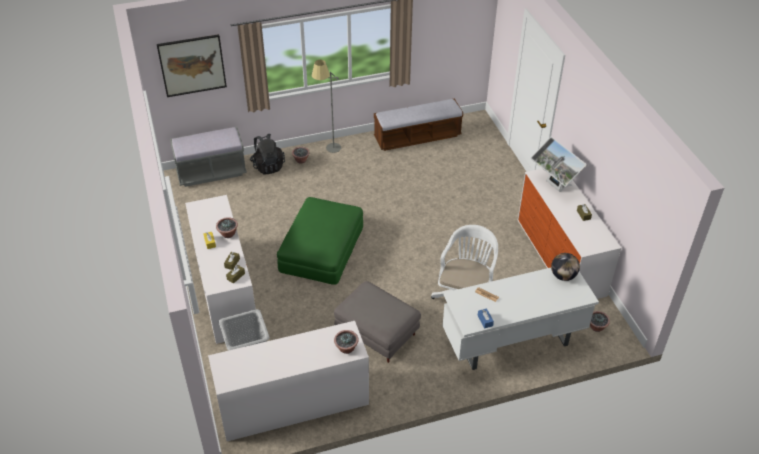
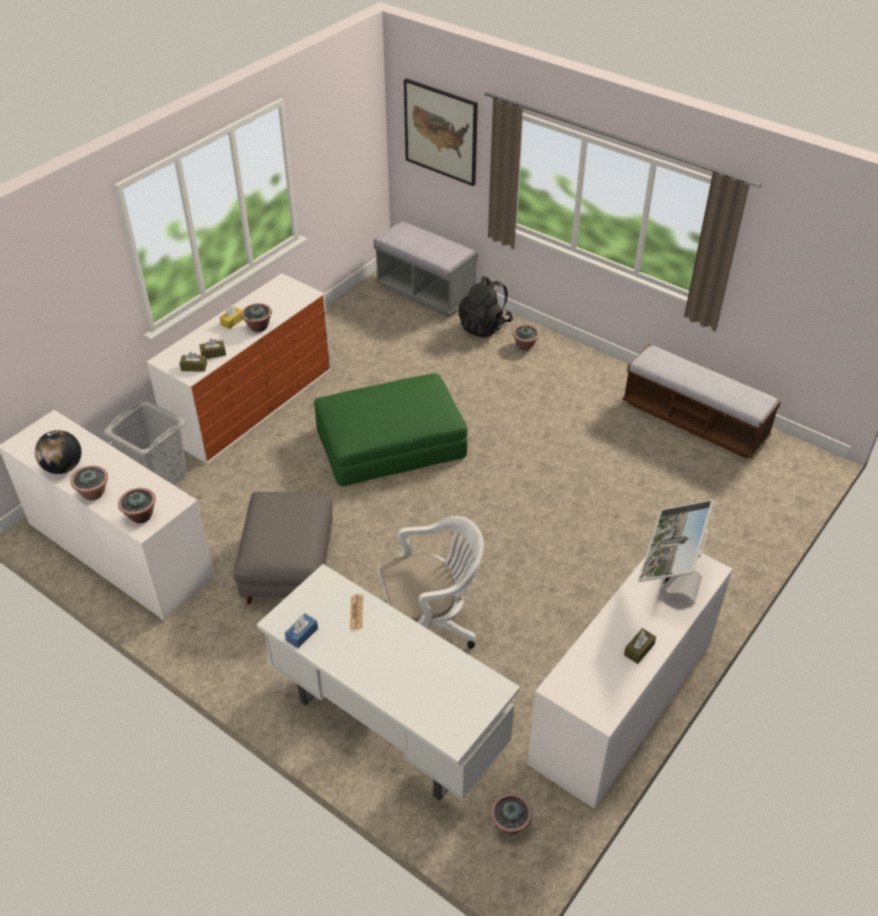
camera: 55 degrees right, 0 degrees up
grey floor lamp [312,60,341,153] -> none
globe [551,253,580,281] -> globe moved to [35,430,81,474]
none -> potted plant [71,466,108,500]

